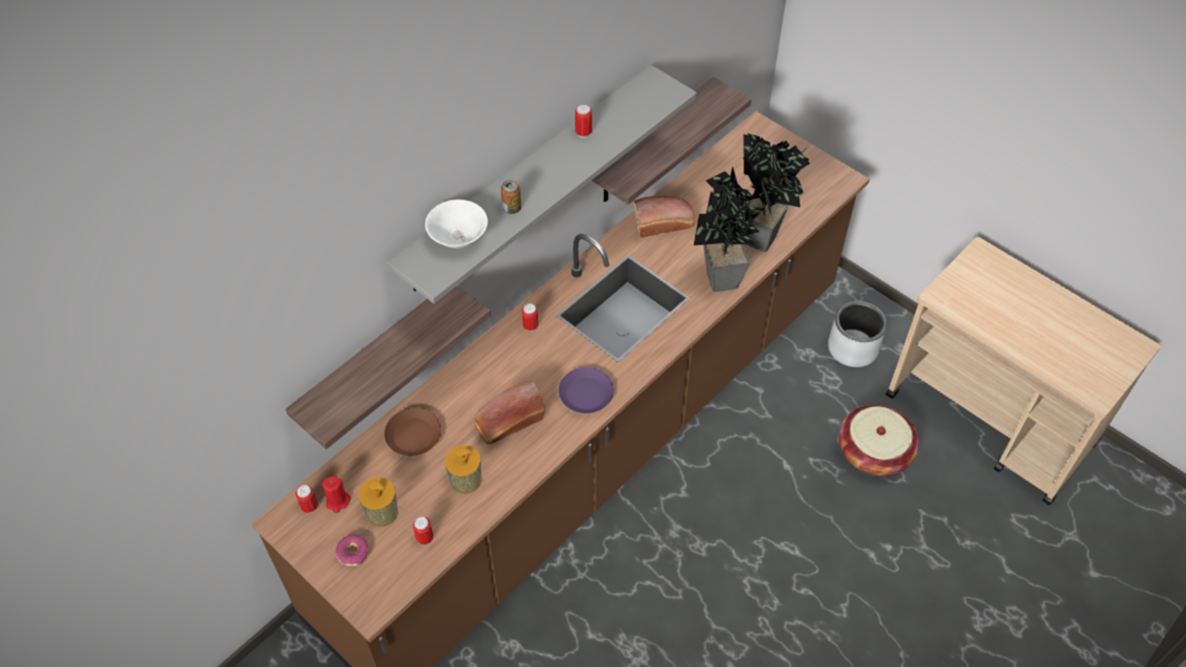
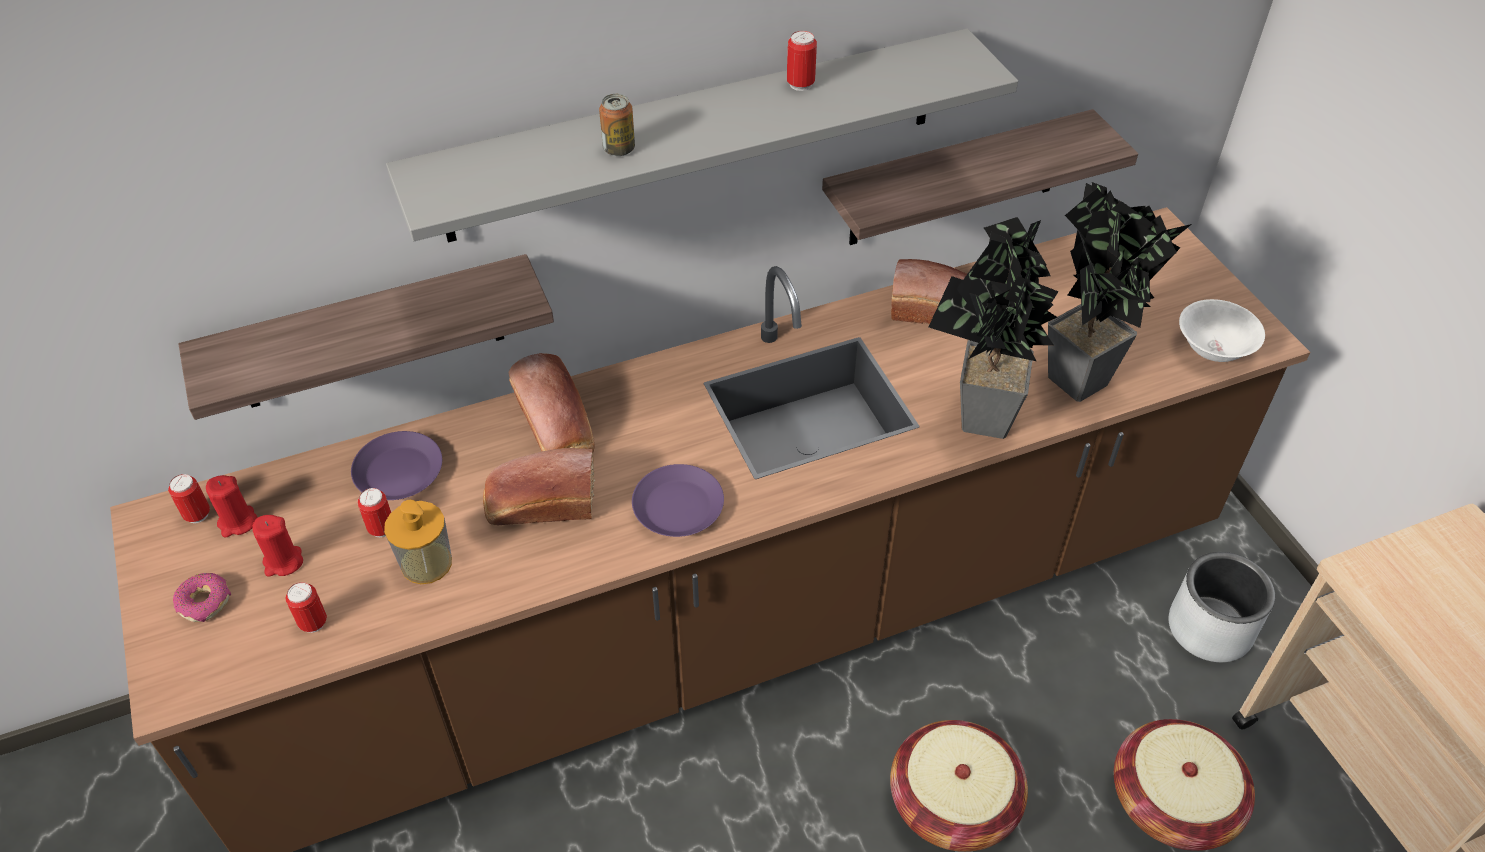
camera: 25 degrees right, 5 degrees down
soap dispenser [358,477,398,527] -> red candle [252,515,303,577]
brown plate [384,408,441,456] -> purple plate [351,431,442,500]
white bowl [425,199,488,248] -> white bowl moved to [1179,299,1265,362]
can [522,303,538,331] -> can moved to [358,488,391,537]
none -> bread [508,353,595,452]
none -> basket [890,720,1028,852]

